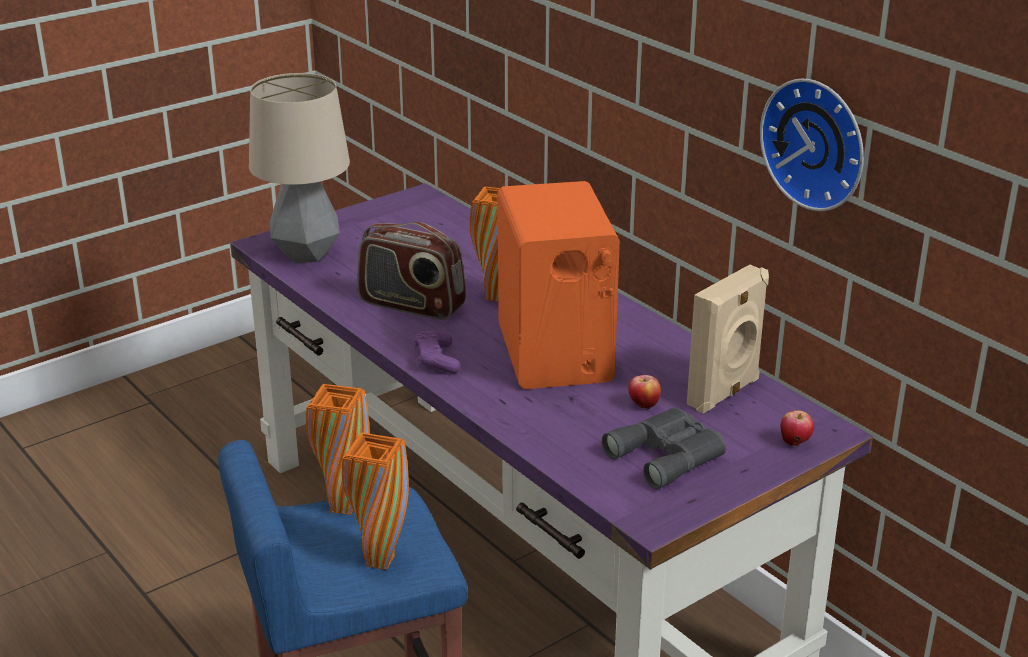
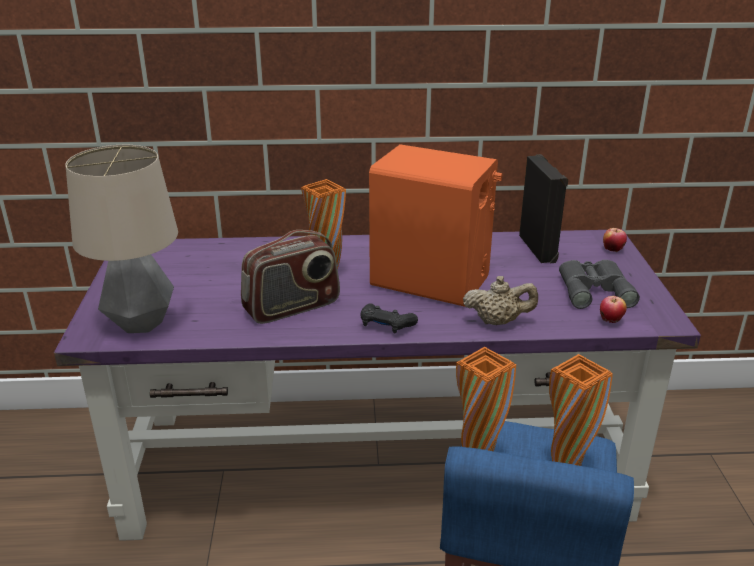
camera: 55 degrees left, 0 degrees up
purple game controller [414,331,461,374] -> black game controller [360,303,418,333]
apple [628,375,661,409] -> apple moved to [600,296,627,323]
beige speaker [687,265,769,414] -> black speaker [519,154,568,263]
wall clock [760,79,864,211] -> none
none -> beige teapot [463,276,538,325]

